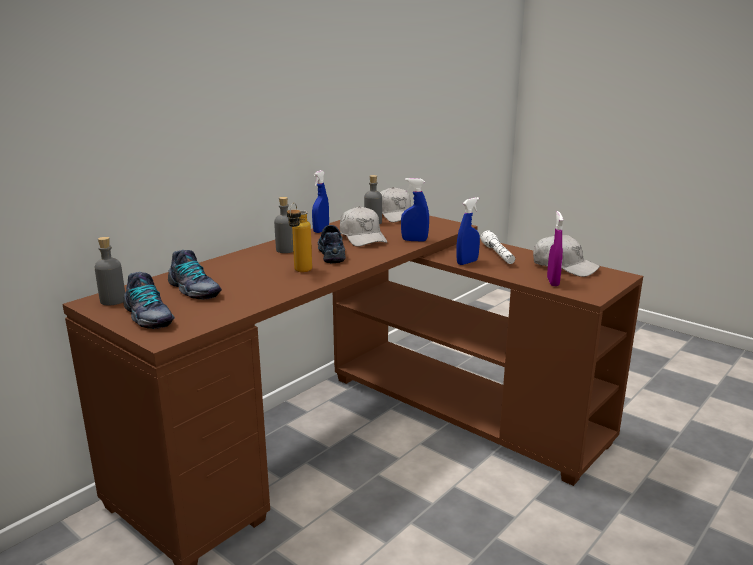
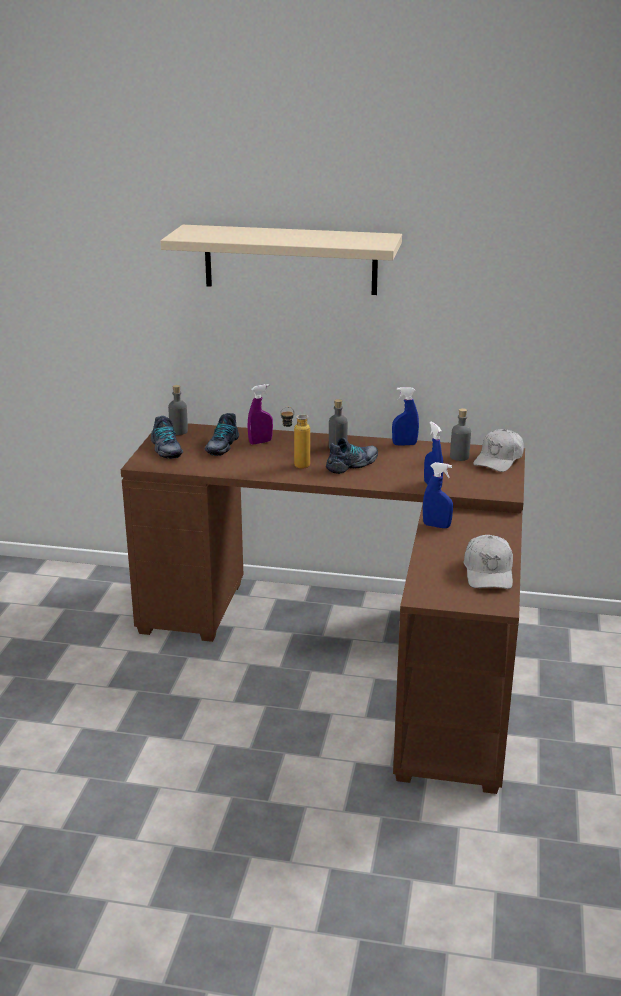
camera: 60 degrees right, 5 degrees up
shoe [124,272,175,329] -> shoe turned 45 degrees counterclockwise [151,416,183,459]
white cap [340,206,387,247] -> none
white flashlight [481,231,515,264] -> none
purple spray bottle [547,211,563,286] -> purple spray bottle moved to [248,384,273,445]
none -> beige shelf [161,225,402,295]

